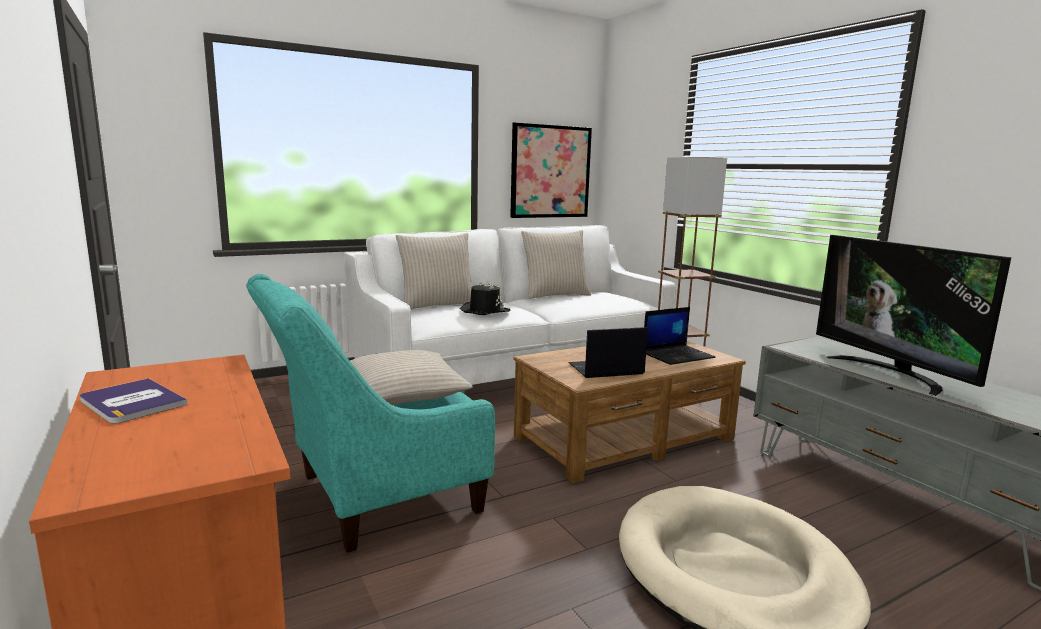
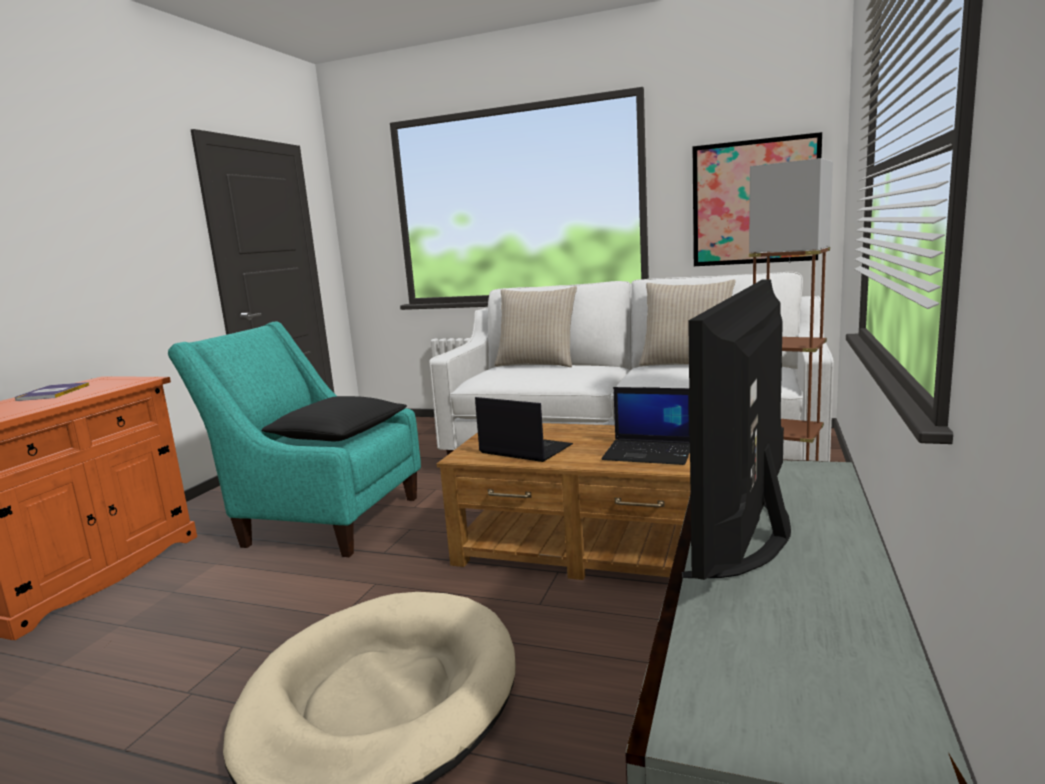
camera: 50 degrees right, 0 degrees up
beige pillow [350,350,473,405] -> black pillow [262,396,407,441]
black hat [460,281,511,315] -> none

